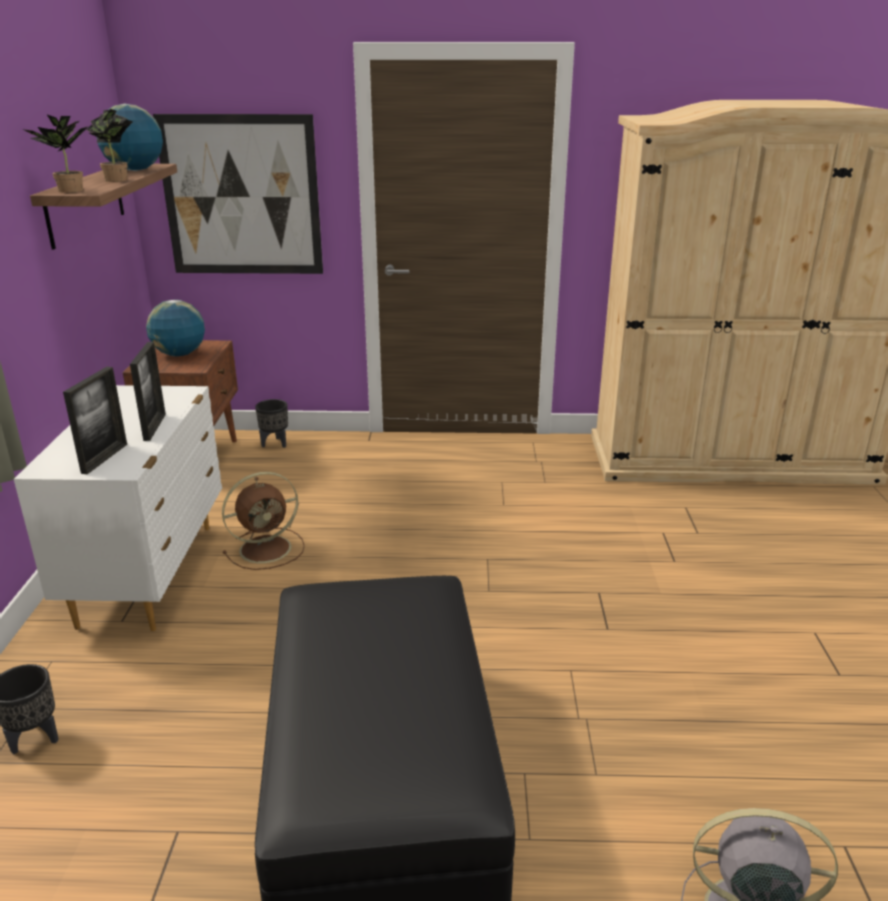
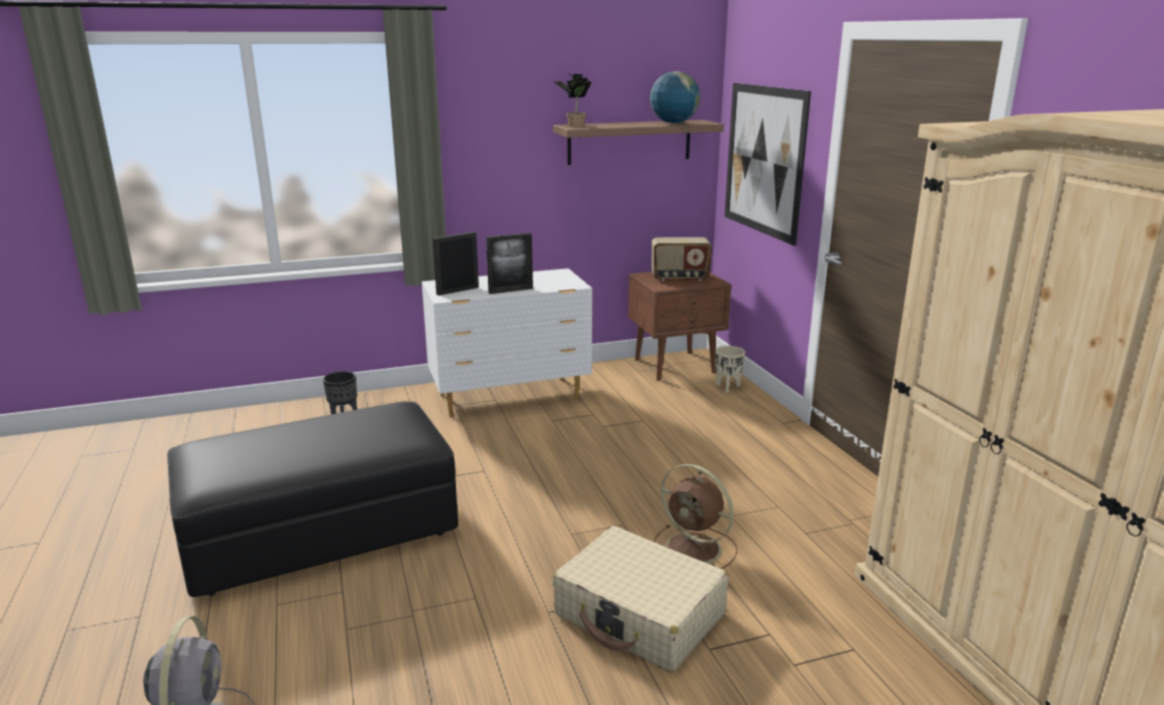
camera: 70 degrees right, 5 degrees down
picture frame [63,367,127,474] -> picture frame turned 150 degrees clockwise [433,232,479,296]
potted plant [86,109,133,182] -> none
globe [146,300,205,356] -> radio [652,237,712,281]
brown fan [222,472,305,570] -> brown fan moved to [654,464,737,569]
black planter [255,399,288,448] -> beige planter [715,346,745,393]
none -> beige suitcase [552,526,728,673]

